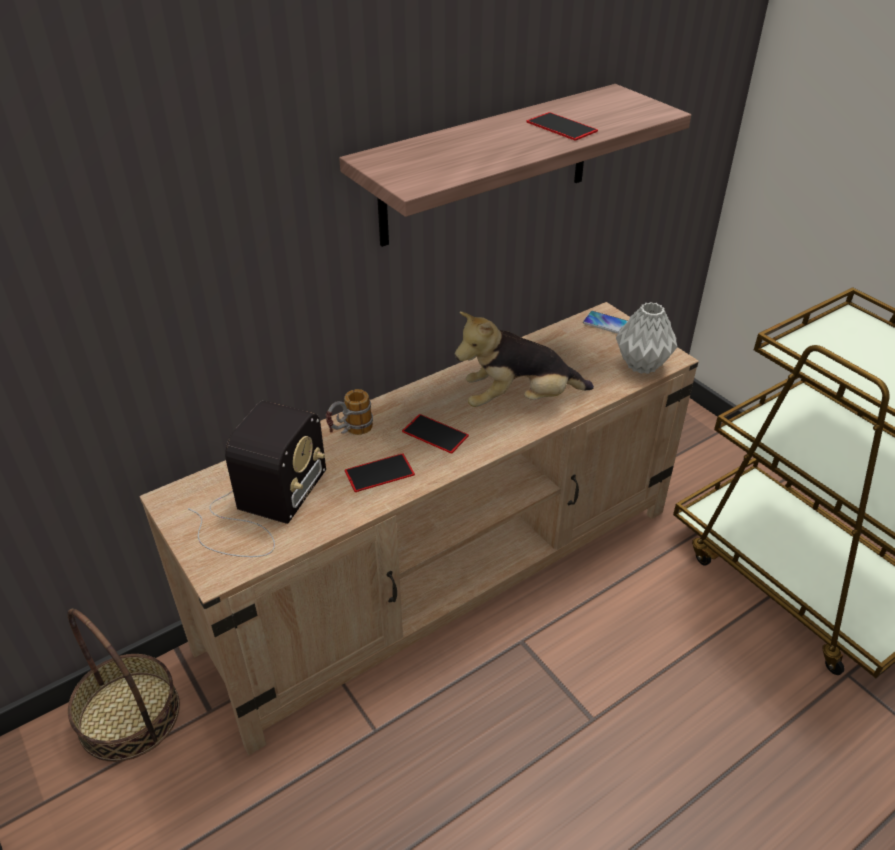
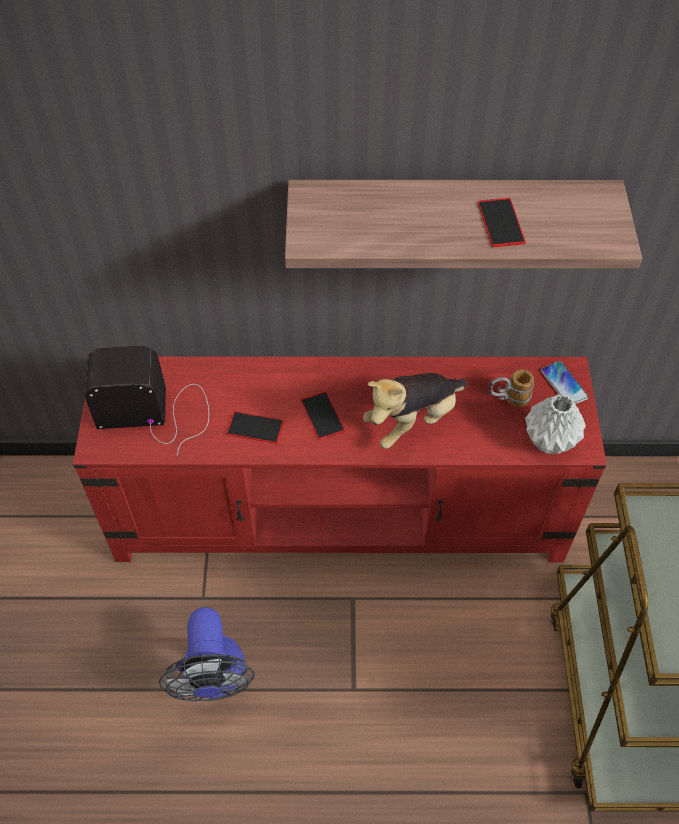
camera: 35 degrees right, 15 degrees up
basket [67,609,180,762] -> none
beige tv stand [140,302,699,755] -> red tv stand [73,356,607,563]
radio [188,401,326,557] -> radio turned 150 degrees counterclockwise [84,346,209,456]
mug [326,389,373,435] -> mug moved to [487,369,534,407]
plush toy [455,312,594,407] -> plush toy turned 60 degrees counterclockwise [363,373,467,449]
none -> fan [159,607,255,701]

